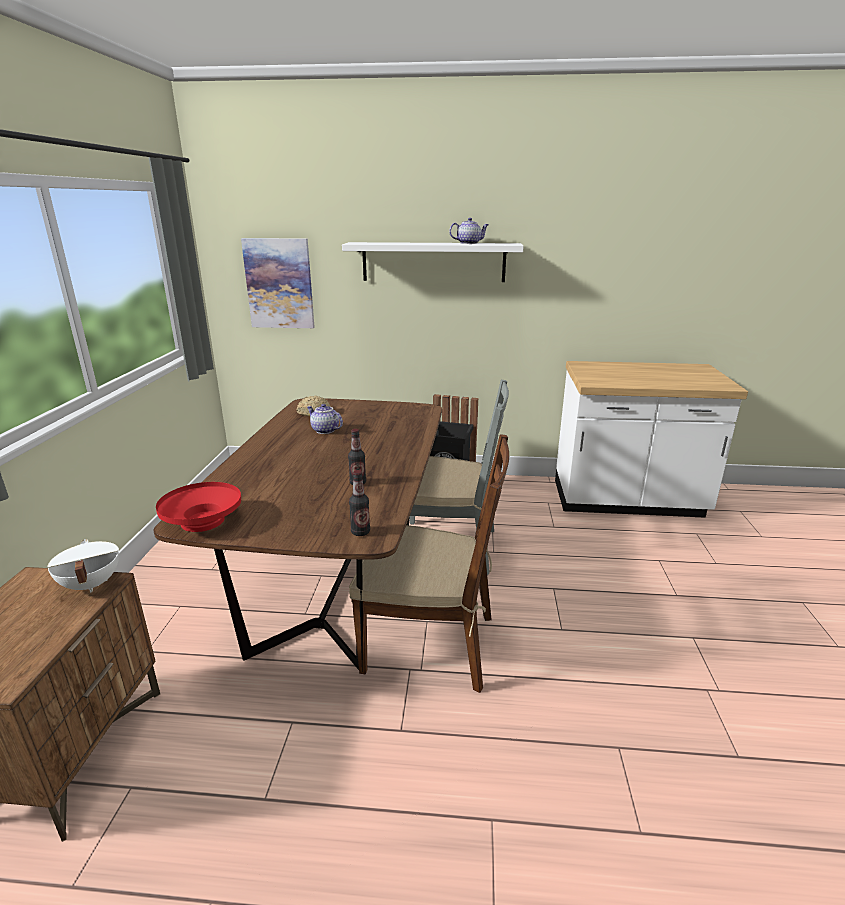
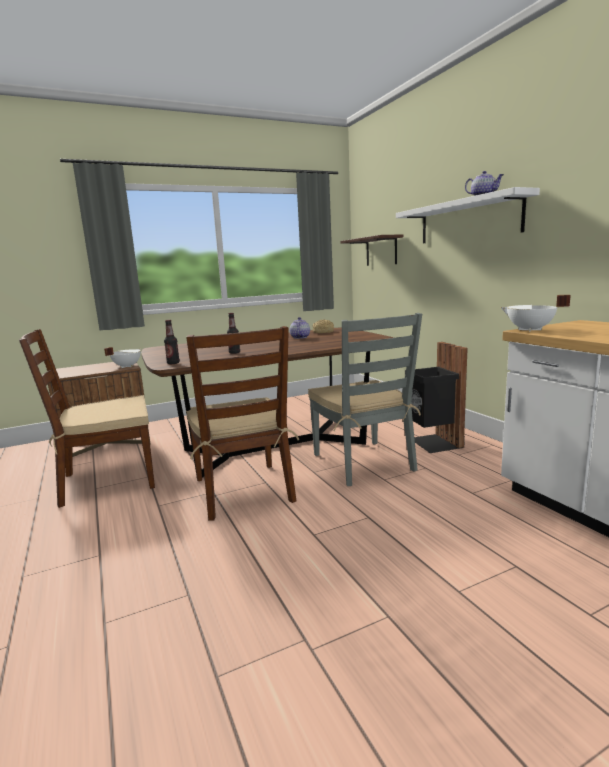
camera: 60 degrees right, 10 degrees down
red bowl [156,482,241,532] -> none
picture [241,238,314,328] -> shelf [340,234,403,266]
none -> brown chair [19,329,155,508]
none -> white cooking pot [500,295,571,332]

